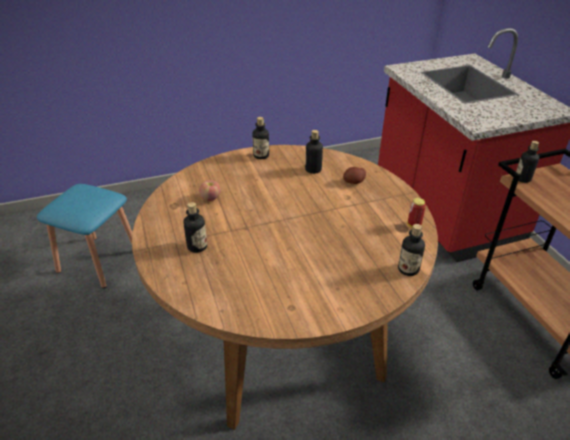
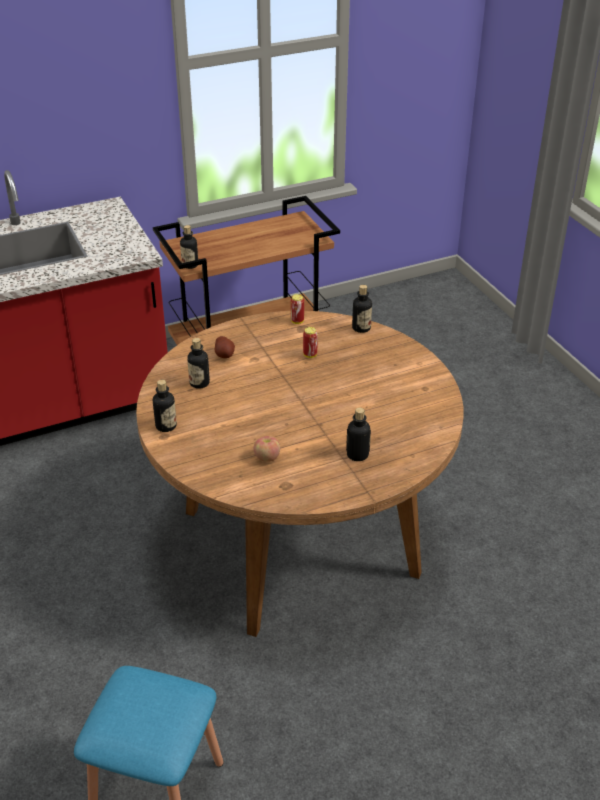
camera: 95 degrees left, 0 degrees up
none -> can [303,327,318,358]

